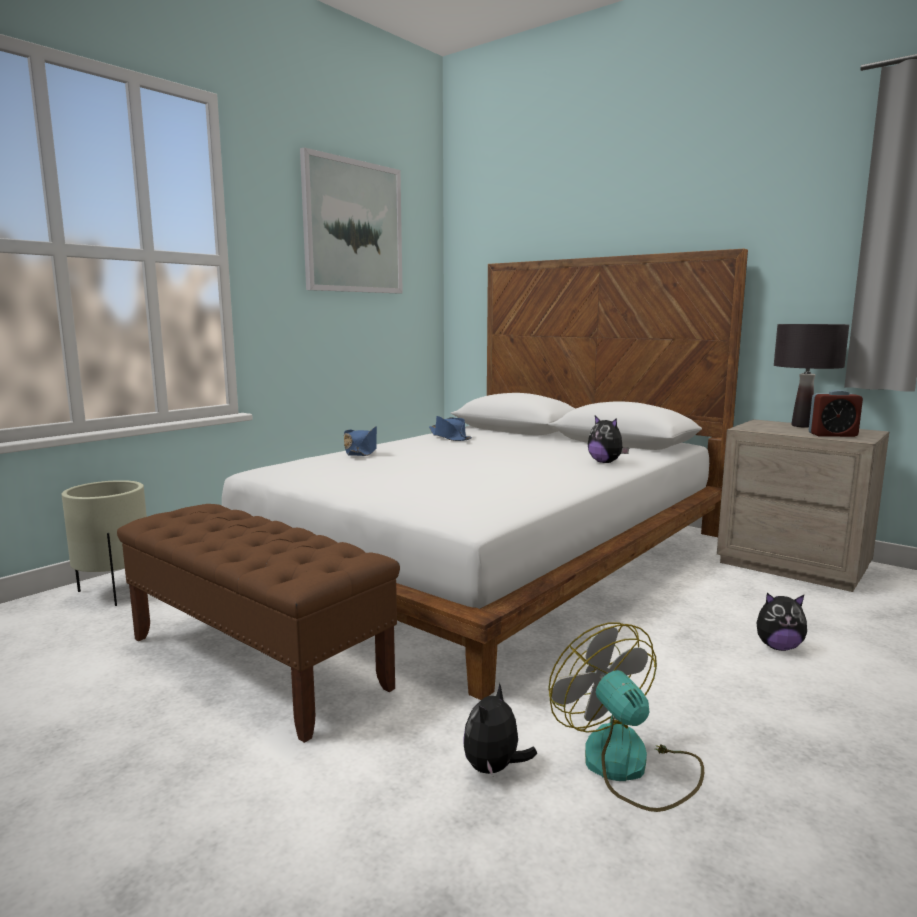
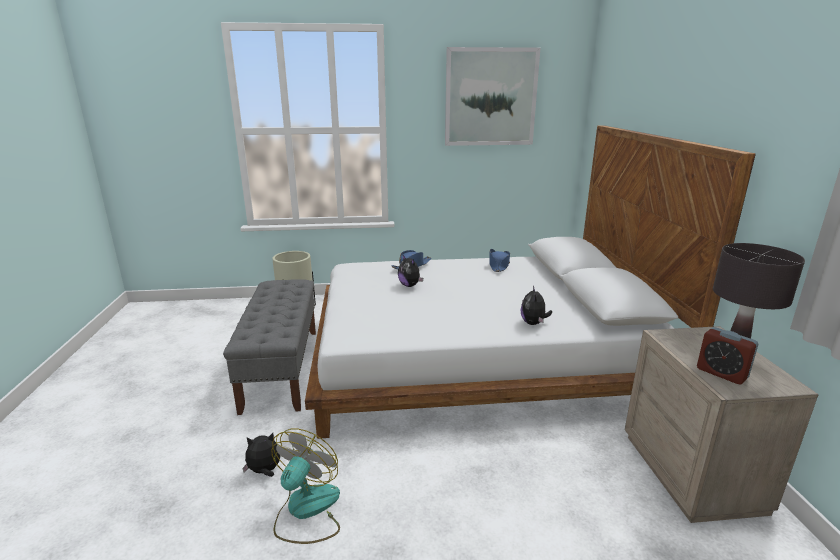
camera: 45 degrees right, 10 degrees up
brown bench [117,504,400,743] -> grey bench [223,279,316,415]
plush toy [757,593,807,651] -> plush toy moved to [398,255,423,287]

